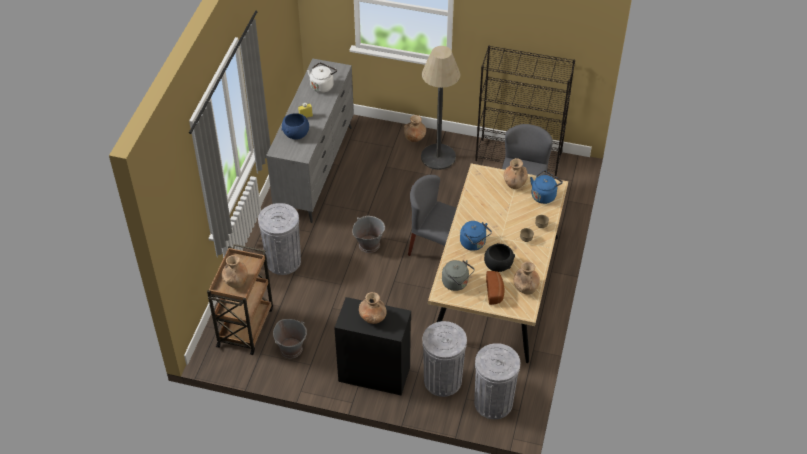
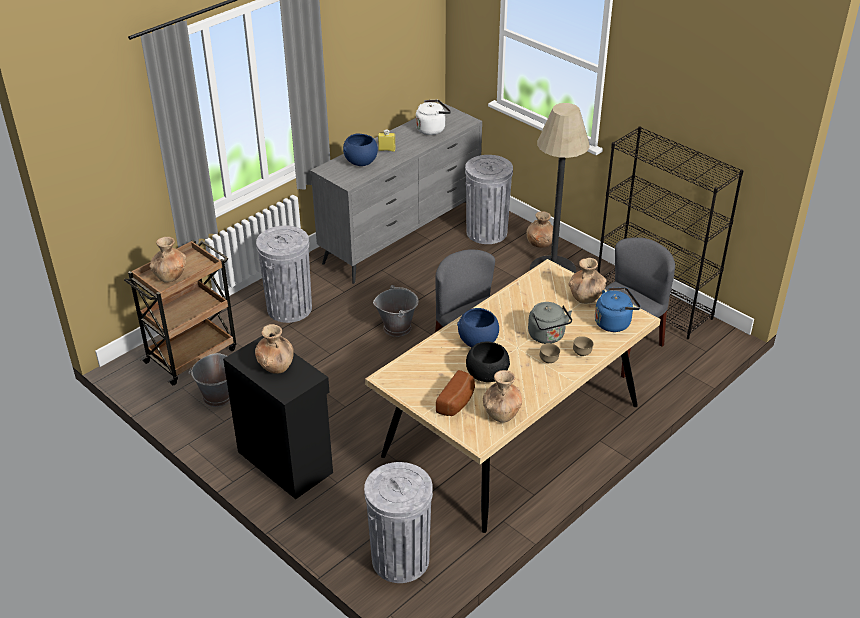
camera: 30 degrees right, 10 degrees down
grey trash can [422,321,467,397] -> grey trash can moved to [465,155,513,244]
grey kettle [442,260,475,291] -> grey kettle moved to [528,302,572,344]
blue kettle [460,221,492,251] -> blue bowl [457,308,499,348]

